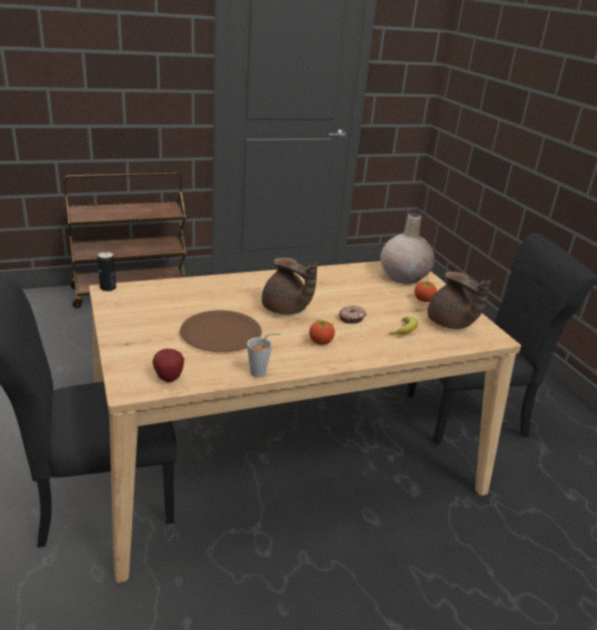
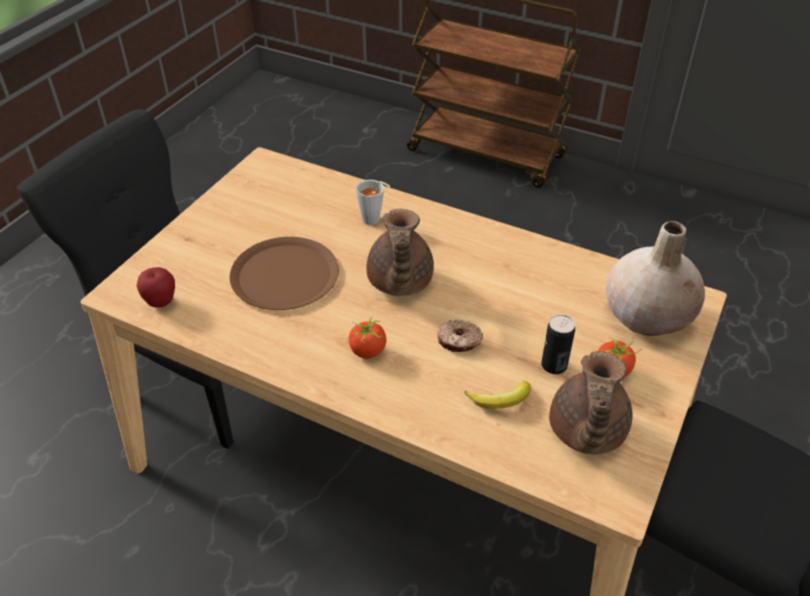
camera: 50 degrees right, 15 degrees up
can [97,252,116,291] -> can moved to [541,314,575,374]
grey cup [247,333,281,377] -> grey cup moved to [356,180,390,225]

